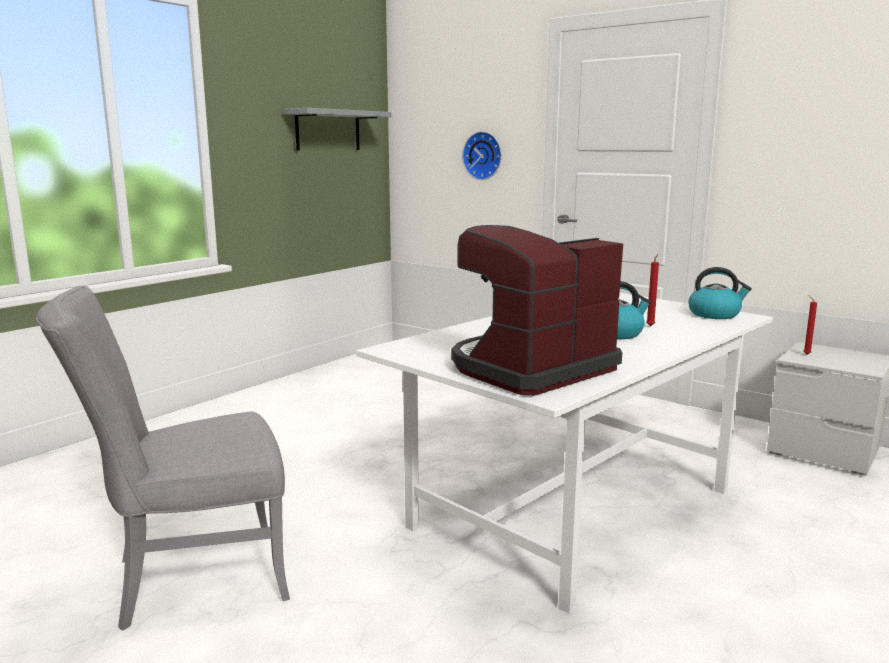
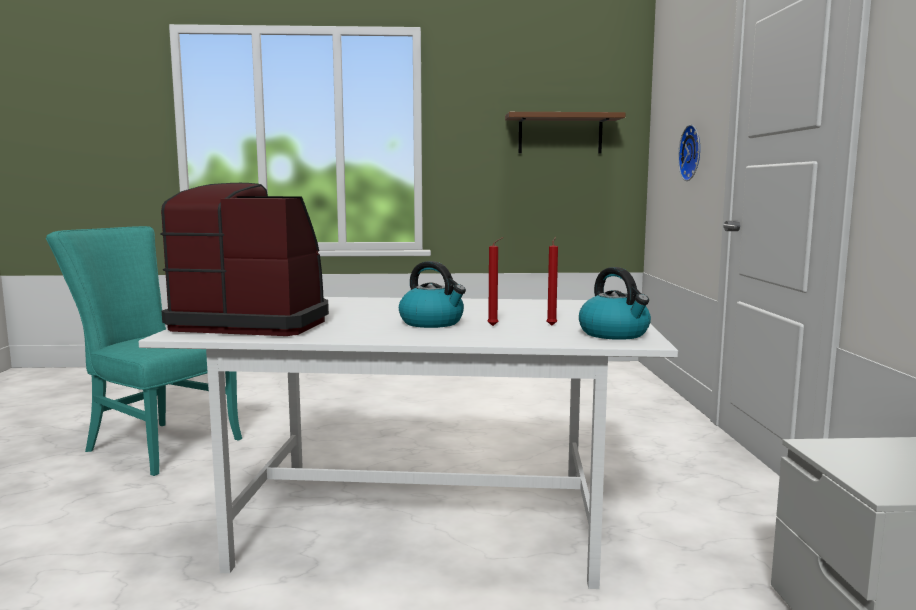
camera: 50 degrees right, 5 degrees down
grey chair [36,286,290,631] -> turquoise chair [46,226,242,476]
grey shelf [283,108,391,150] -> brown shelf [505,112,625,154]
red candle [804,296,817,355] -> red candle moved to [547,237,558,326]

